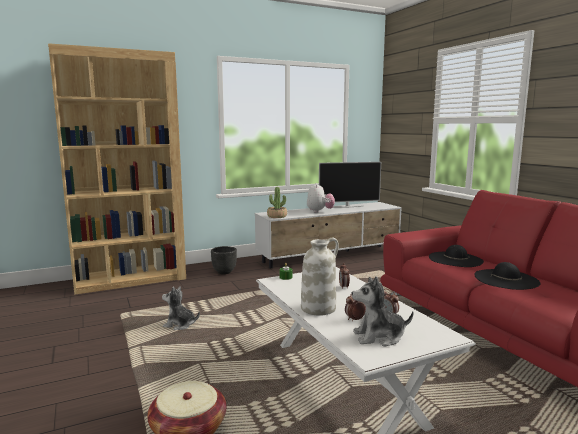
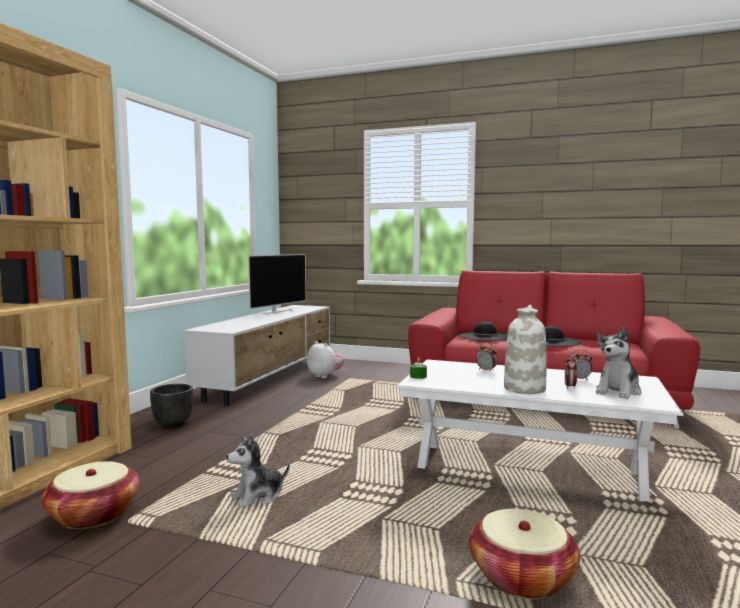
camera: 45 degrees left, 5 degrees down
potted plant [267,187,287,218] -> none
plush toy [307,183,335,213] -> plush toy moved to [307,341,344,379]
none -> basket [42,461,139,529]

